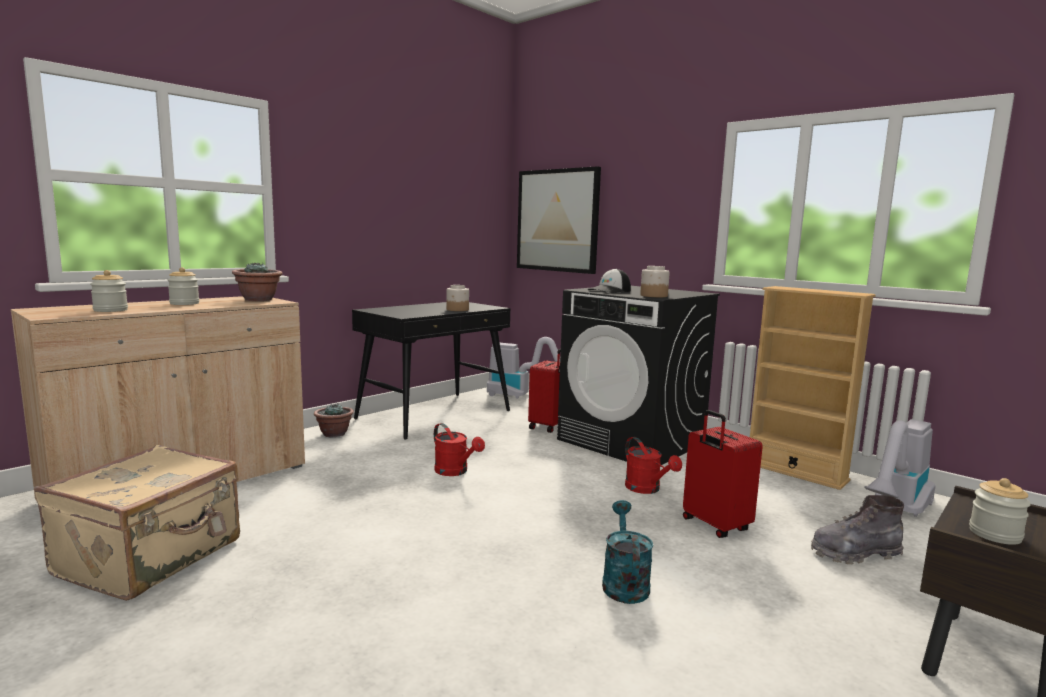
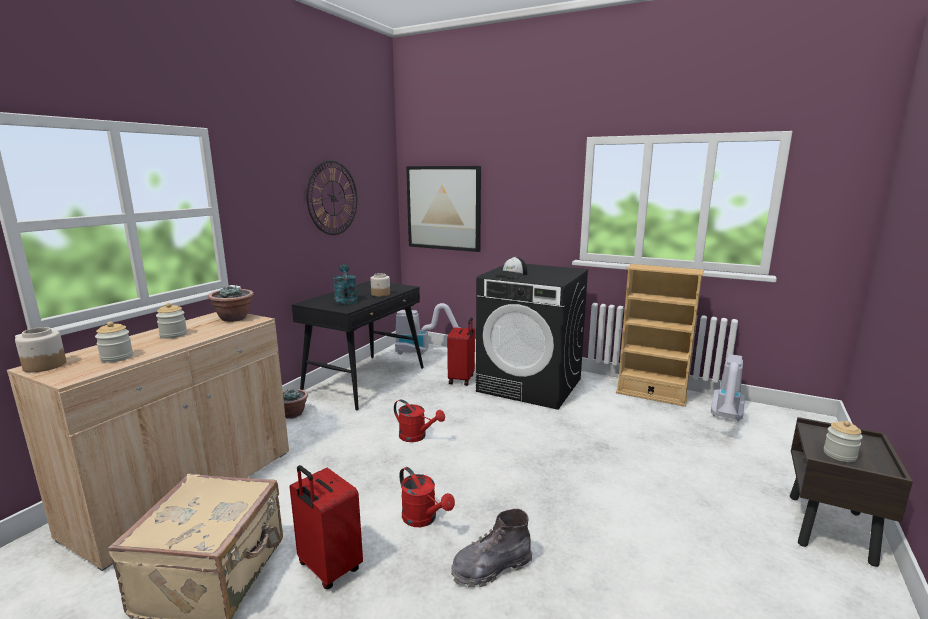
camera: 15 degrees left, 5 degrees up
turquoise watering can [602,500,653,604] -> turquoise watering can moved to [334,264,358,305]
red watering can [625,437,682,494] -> red watering can moved to [399,467,455,527]
jar [640,266,670,297] -> jar moved to [15,327,66,372]
red suitcase [683,410,763,538] -> red suitcase moved to [290,465,363,589]
grey boot [811,495,904,565] -> grey boot moved to [451,509,533,587]
none -> wall clock [306,160,357,235]

